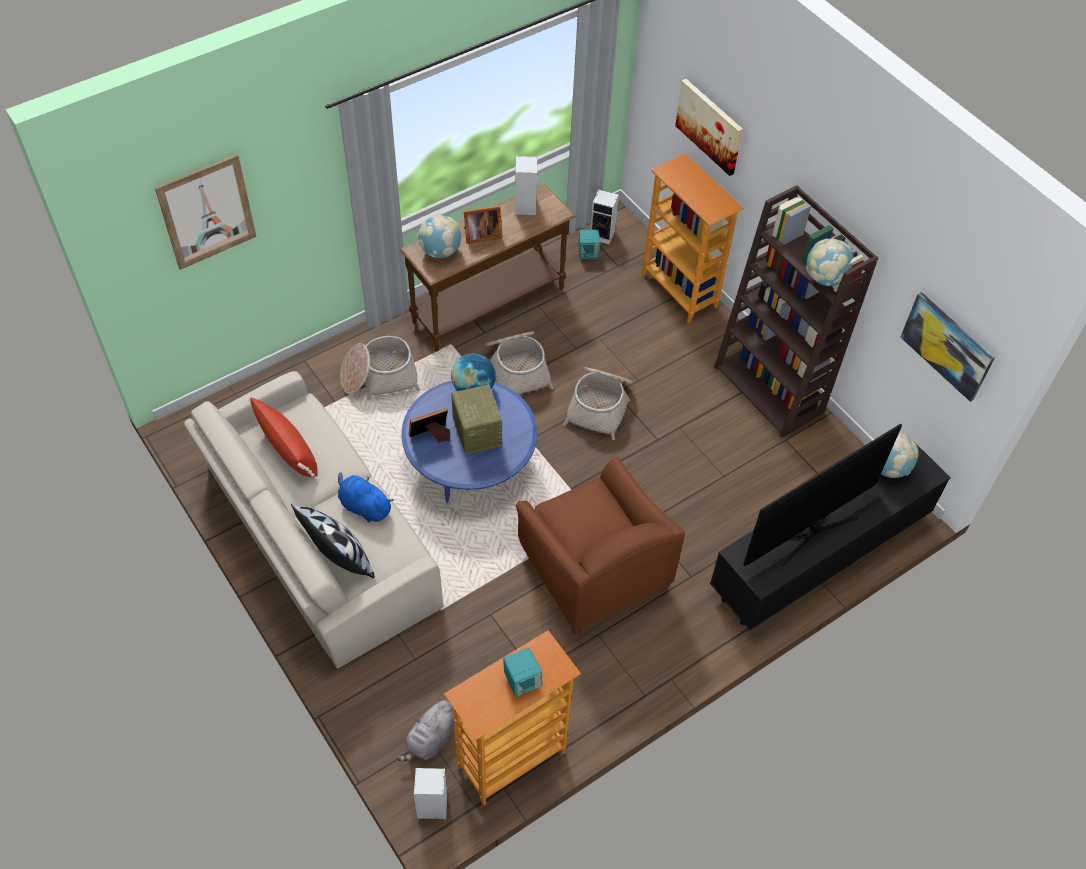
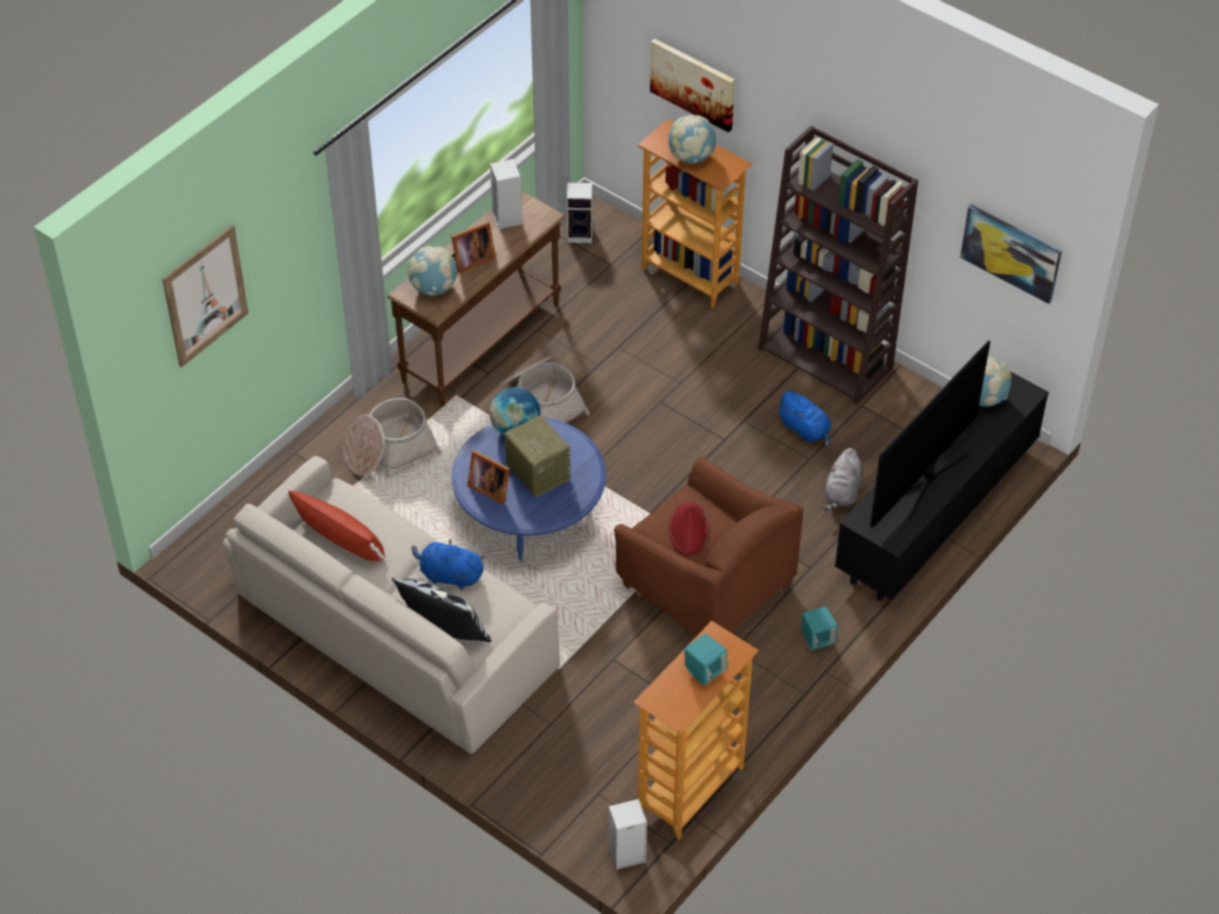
camera: 15 degrees left, 5 degrees down
grey plush toy [396,698,454,761] -> grey plush toy moved to [823,448,863,511]
picture frame [409,408,450,442] -> picture frame turned 105 degrees counterclockwise [467,450,510,504]
basket [563,367,633,440] -> none
turquoise speaker [579,230,600,259] -> turquoise speaker moved to [802,606,838,650]
globe [806,239,854,286] -> globe moved to [669,115,717,163]
none -> red hat [669,501,708,555]
none -> blue plush toy [776,391,831,447]

